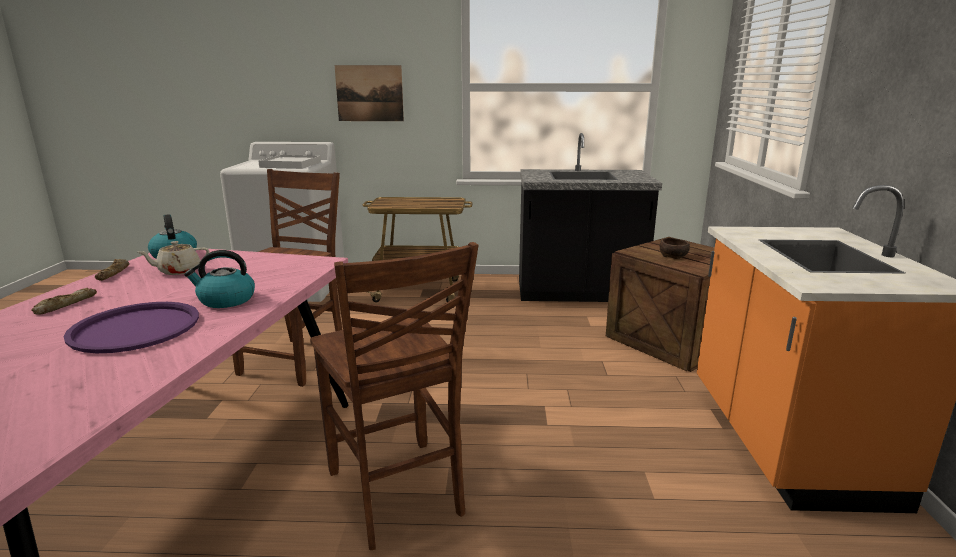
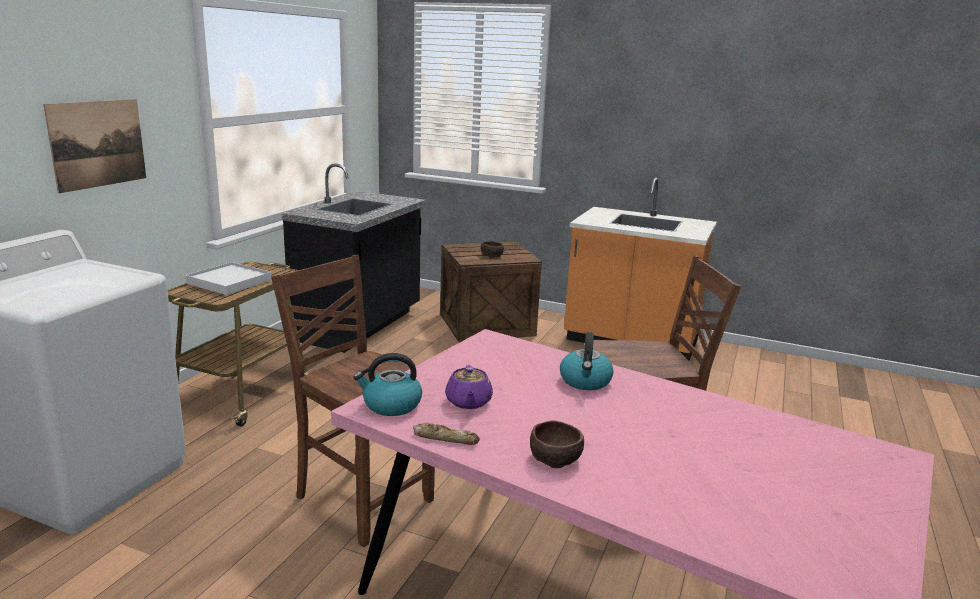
camera: 70 degrees left, 0 degrees up
bread [31,288,97,315] -> brown bowl [530,420,584,468]
purple tray [63,302,199,353] -> none
beige teapot [138,241,209,275] -> purple teapot [445,365,493,409]
white tray [258,155,321,169] -> white tray moved to [185,262,272,295]

